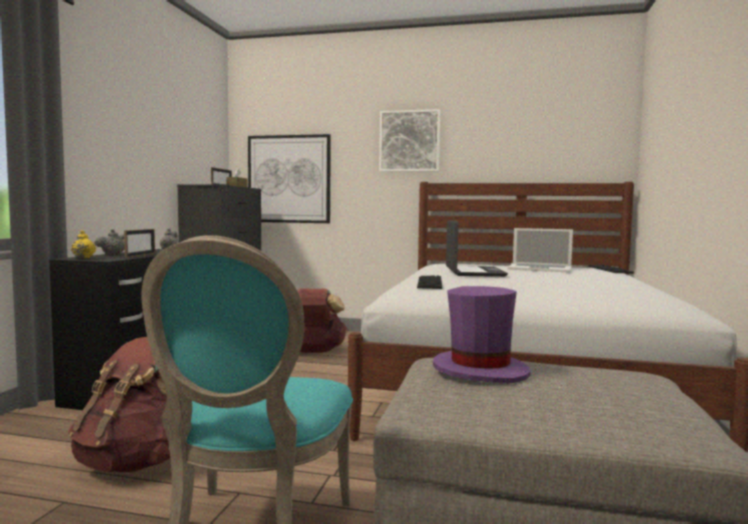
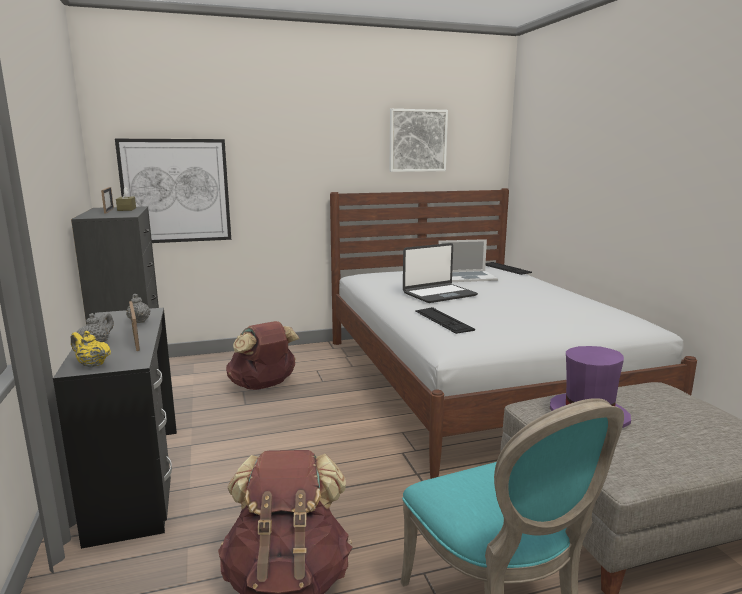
camera: 30 degrees left, 10 degrees up
picture [379,109,440,172] -> picture moved to [390,109,448,172]
laptop [446,220,508,277] -> laptop turned 90 degrees clockwise [403,243,478,303]

